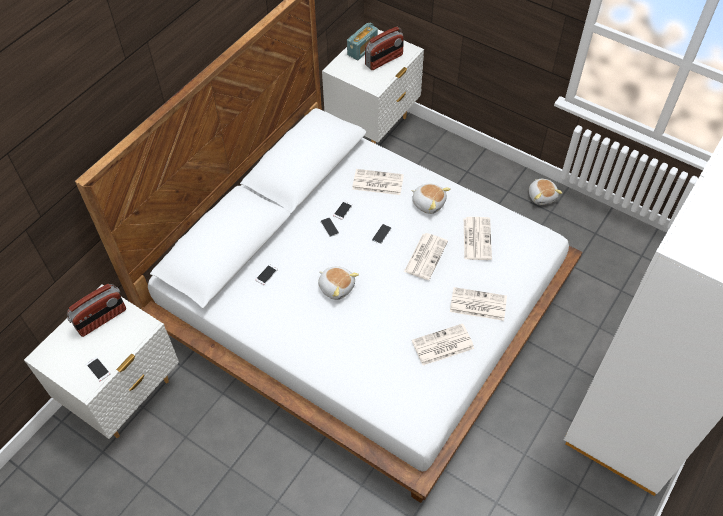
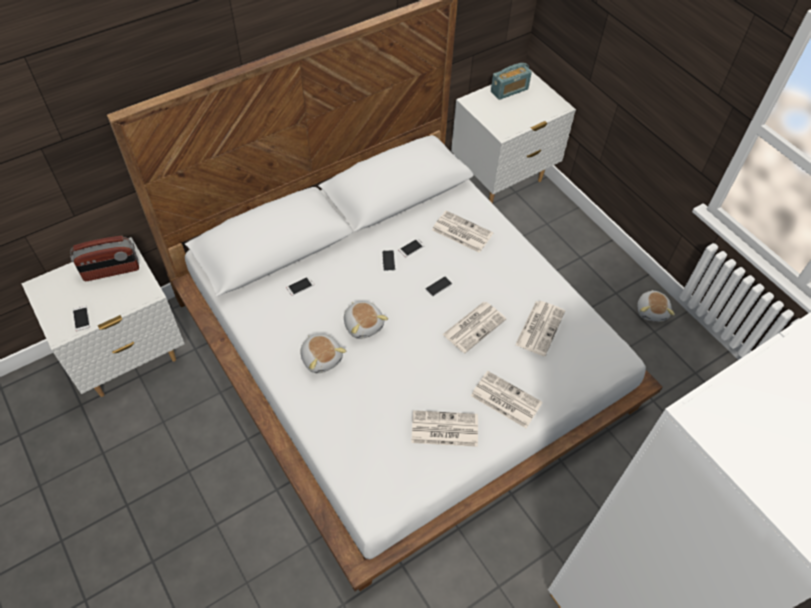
camera: 20 degrees right, 0 degrees up
radio [365,27,404,70] -> none
plush toy [411,184,450,214] -> plush toy moved to [300,334,346,373]

